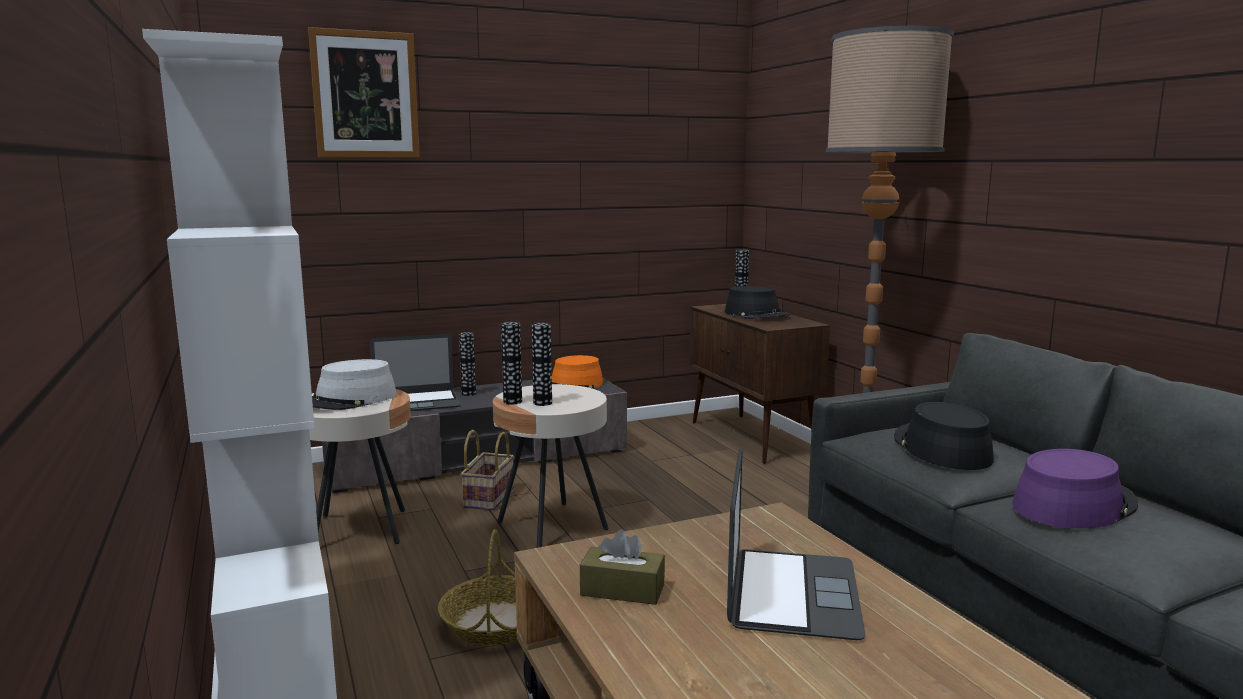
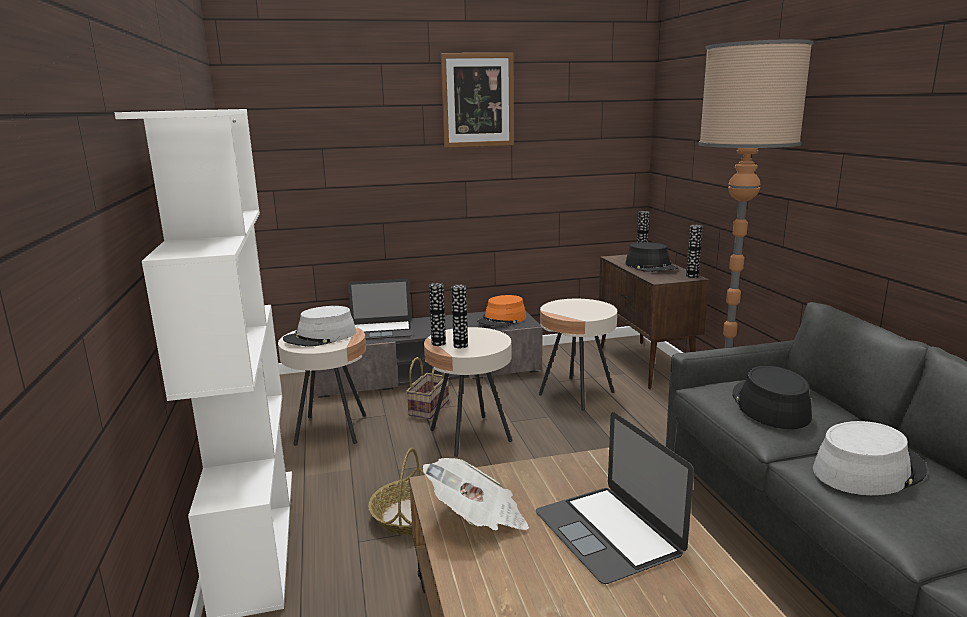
camera: 10 degrees right, 5 degrees up
picture [308,27,420,158] -> picture moved to [441,53,514,148]
vase [459,332,476,396] -> vase moved to [686,225,703,278]
brown tissue box [580,530,665,605] -> newspaper [423,458,529,531]
laptop [727,448,866,640] -> laptop turned 135 degrees clockwise [536,412,694,584]
purple hat [1013,449,1138,529] -> grey hat [813,421,927,495]
none -> beige side table [539,299,617,410]

